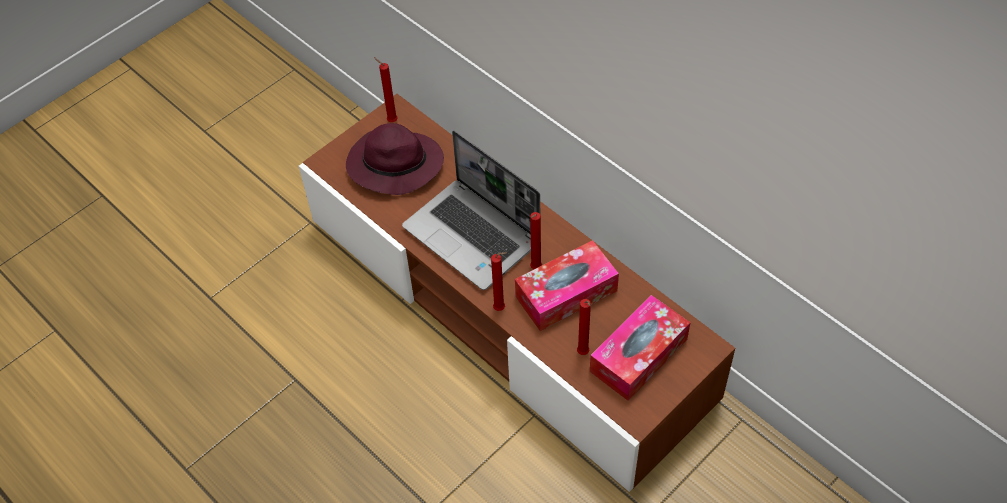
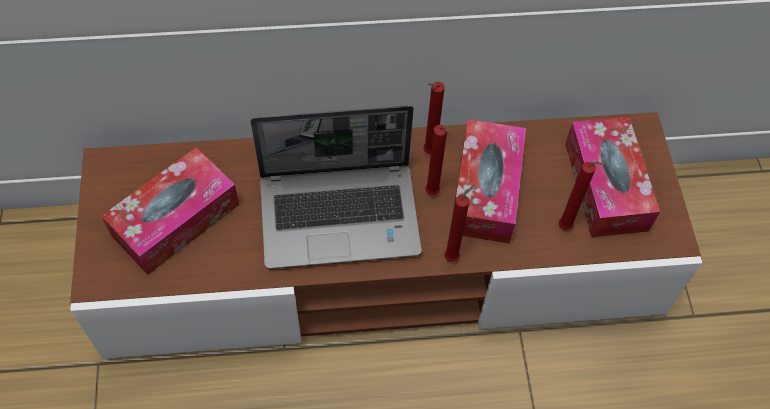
camera: 55 degrees left, 5 degrees up
purple hat [346,123,444,195] -> tissue box [101,147,239,275]
red candle [374,57,398,122] -> red candle moved to [423,82,445,154]

